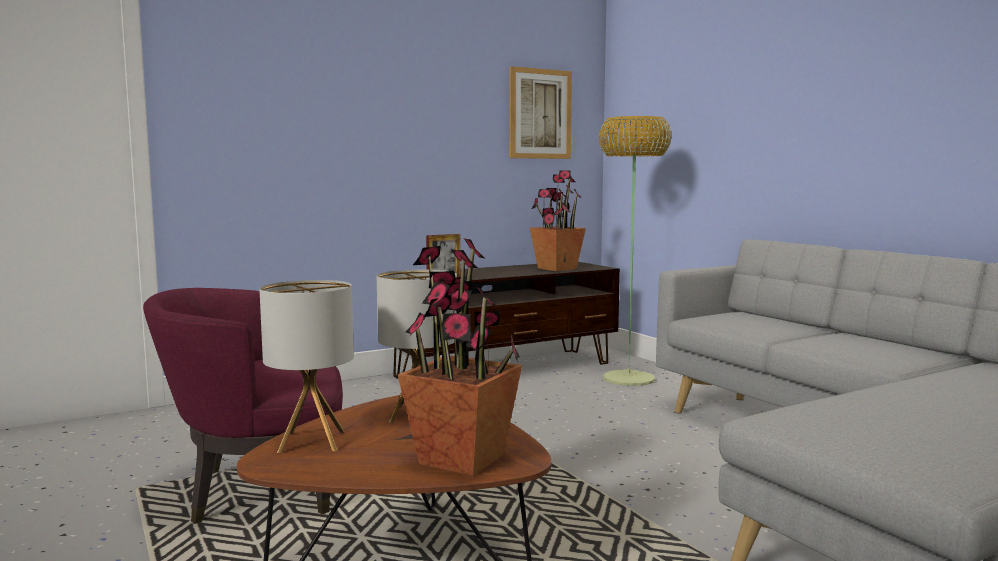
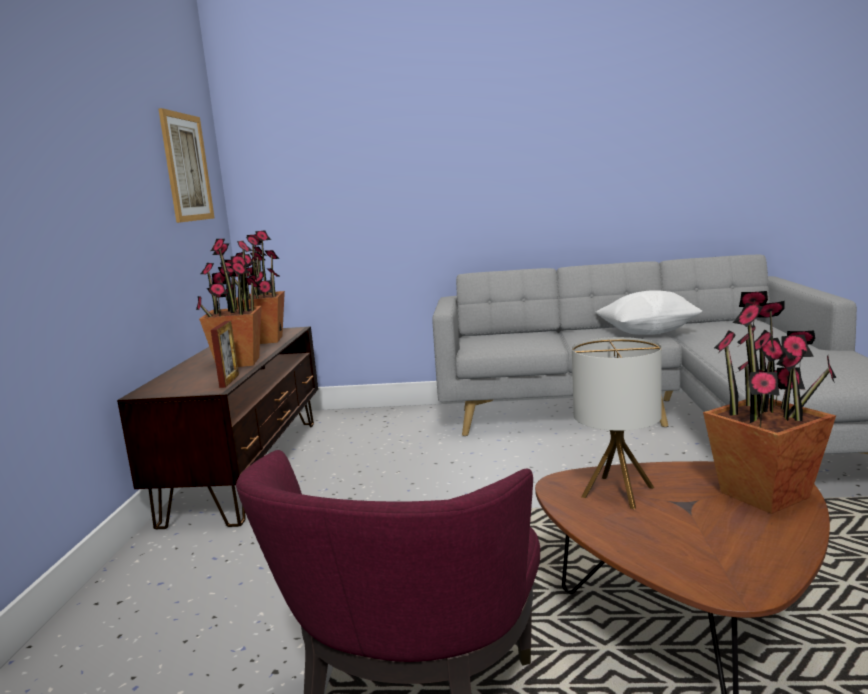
camera: 55 degrees left, 5 degrees up
table lamp [259,280,354,453] -> none
floor lamp [599,116,672,386] -> none
none -> potted plant [196,239,262,367]
none -> white pillow [595,290,702,335]

